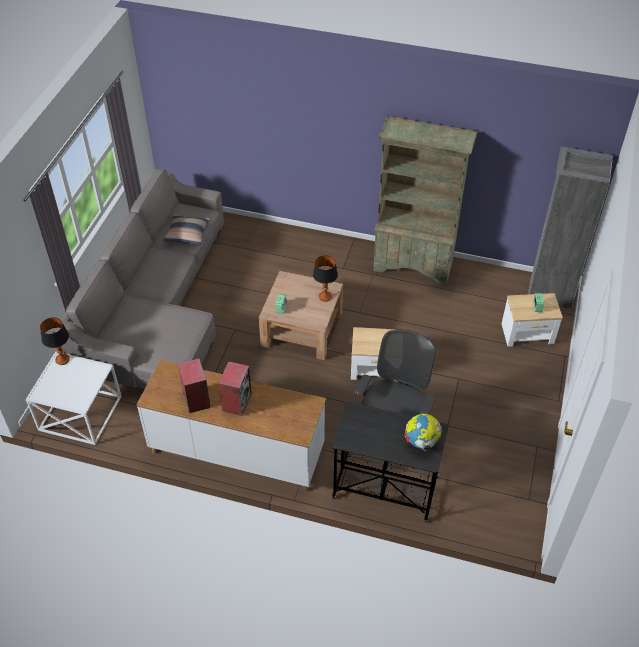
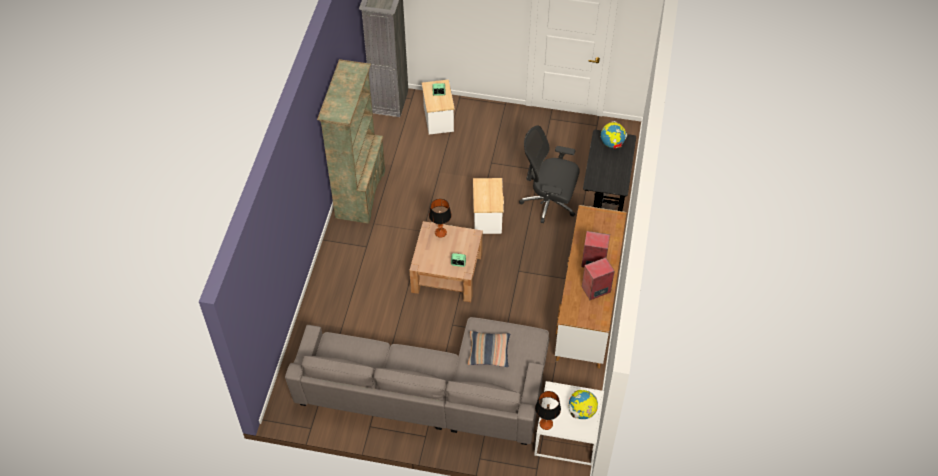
camera: 95 degrees left, 5 degrees up
pillow [163,214,210,245] -> pillow moved to [467,331,510,367]
none -> globe [569,390,598,419]

